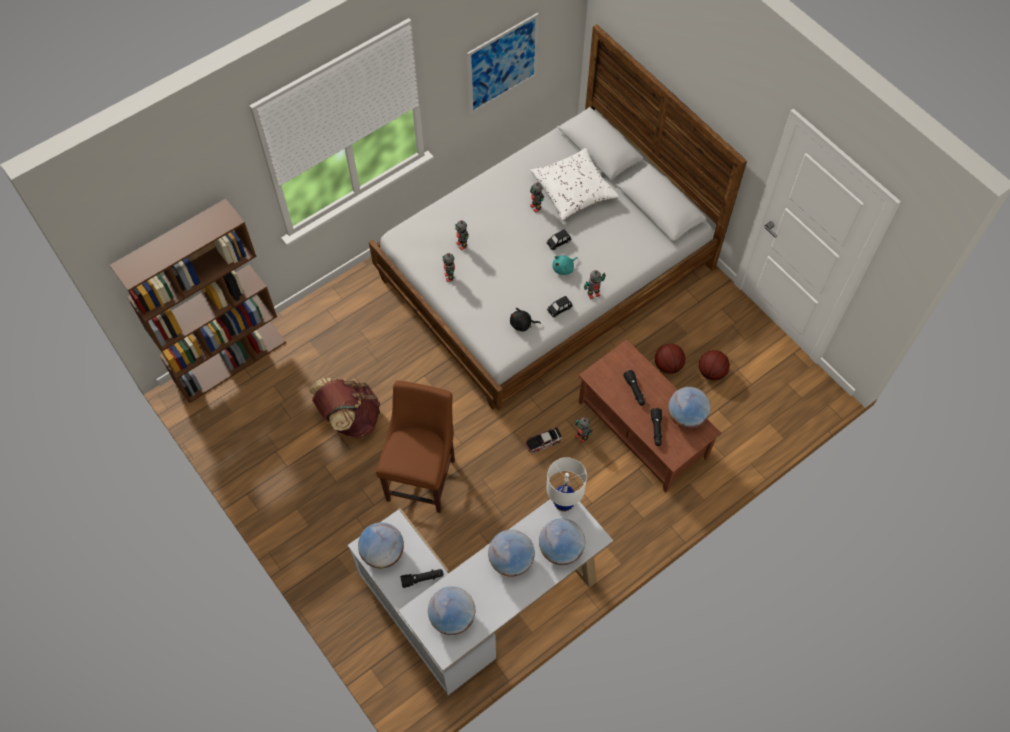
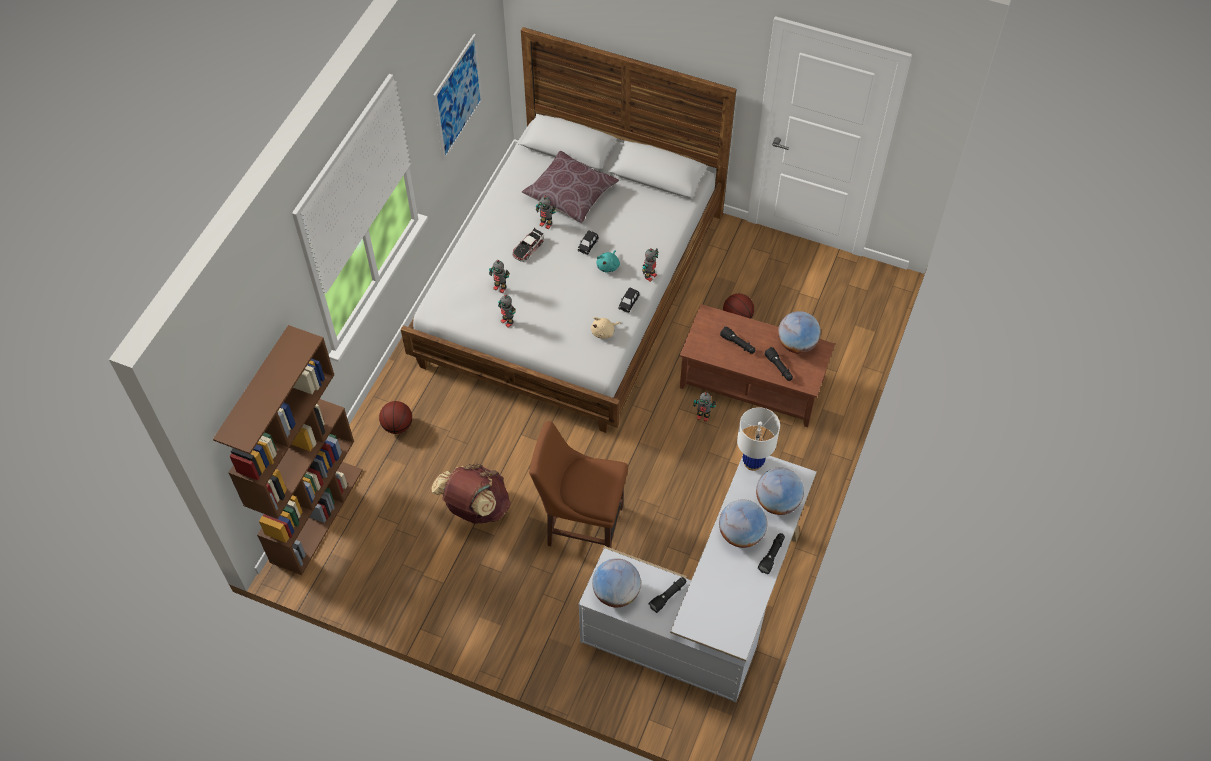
camera: 30 degrees left, 5 degrees down
brown chair [376,381,455,513] -> brown chair turned 60 degrees counterclockwise [529,421,628,548]
globe [428,586,475,635] -> none
black plush toy [510,308,541,332] -> beige plush toy [591,317,621,339]
toy car [526,427,562,454] -> toy car moved to [512,228,544,262]
white pillow [531,148,619,220] -> brown pillow [522,151,619,223]
basketball [699,350,730,380] -> basketball moved to [379,401,412,434]
none -> black flashlight [758,533,785,574]

